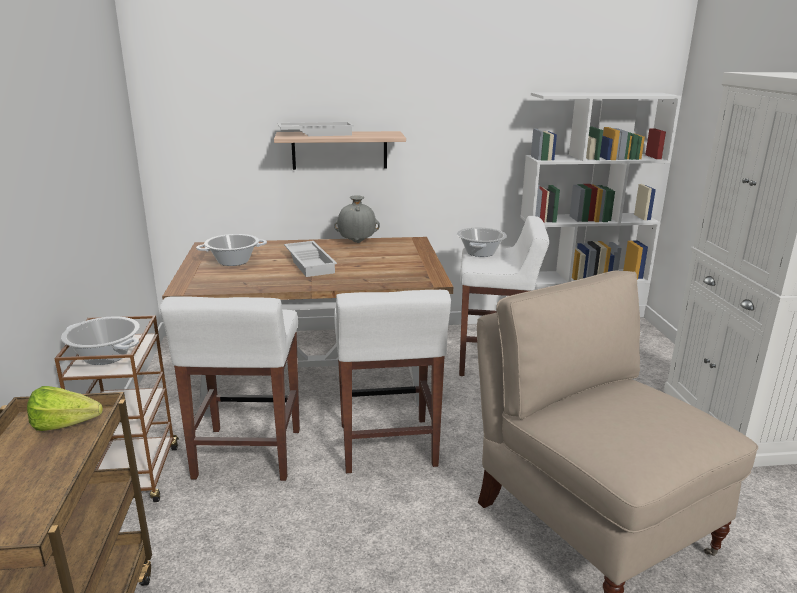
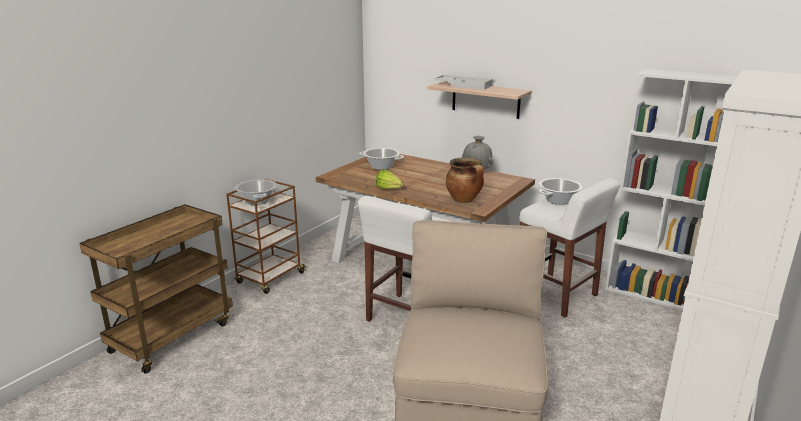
camera: 40 degrees right, 0 degrees up
lettuce [27,386,103,431] -> lettuce moved to [376,170,403,189]
white stool [160,296,300,481] -> none
white tray [284,241,337,277] -> none
none -> cooking pot [446,158,484,203]

